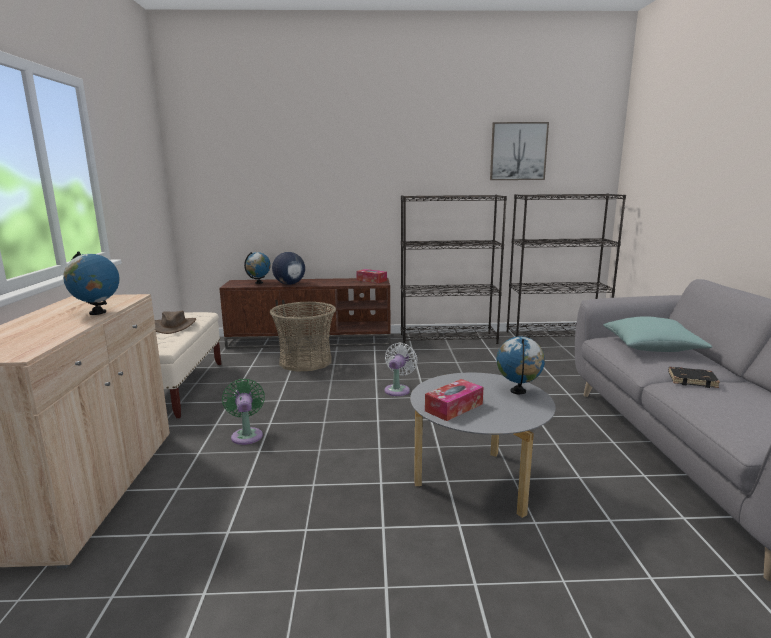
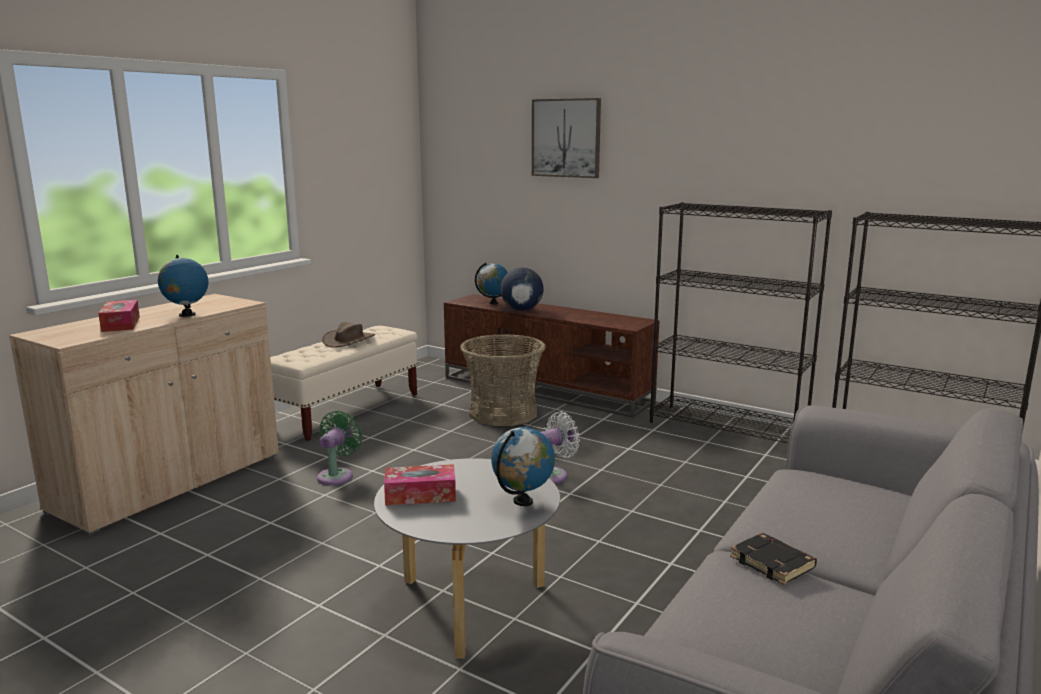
camera: 35 degrees right, 0 degrees up
tissue box [356,269,387,283] -> tissue box moved to [98,300,140,332]
picture [490,122,549,180] -> picture moved to [532,98,601,178]
turquoise pillow [603,316,712,352] -> none

